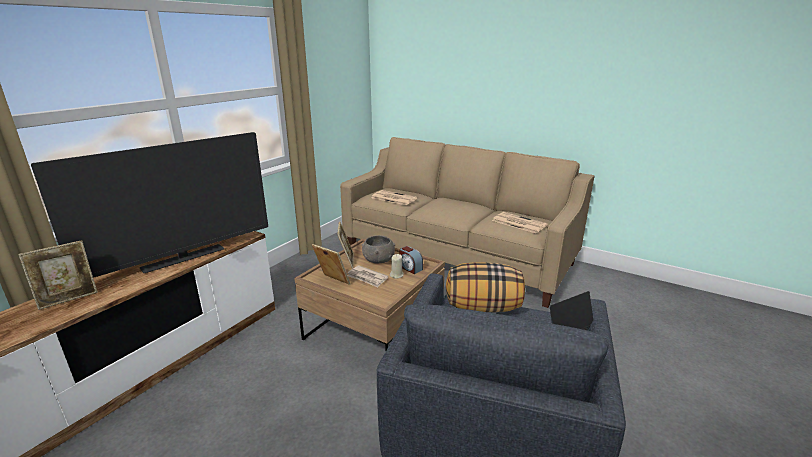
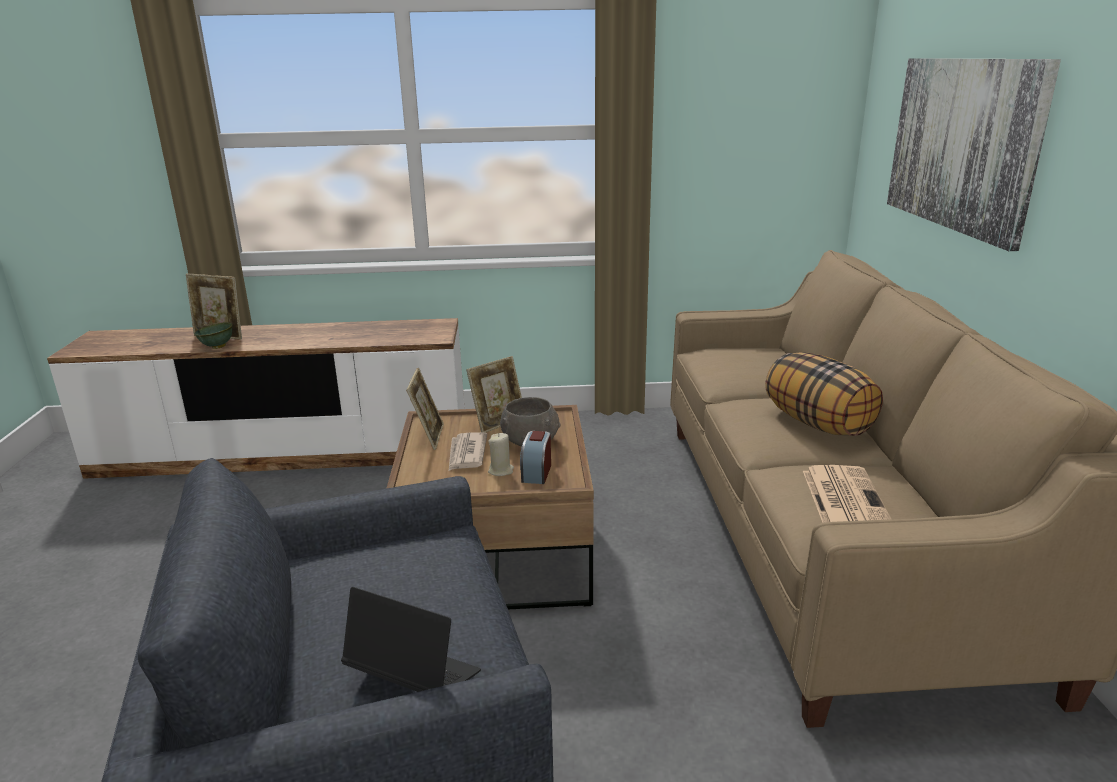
camera: 55 degrees right, 0 degrees up
television [31,132,268,278] -> none
newspaper [371,190,417,205] -> none
pillow [446,262,525,312] -> pillow moved to [765,352,883,436]
none -> green bowl [194,322,233,349]
none -> picture [887,58,1061,251]

